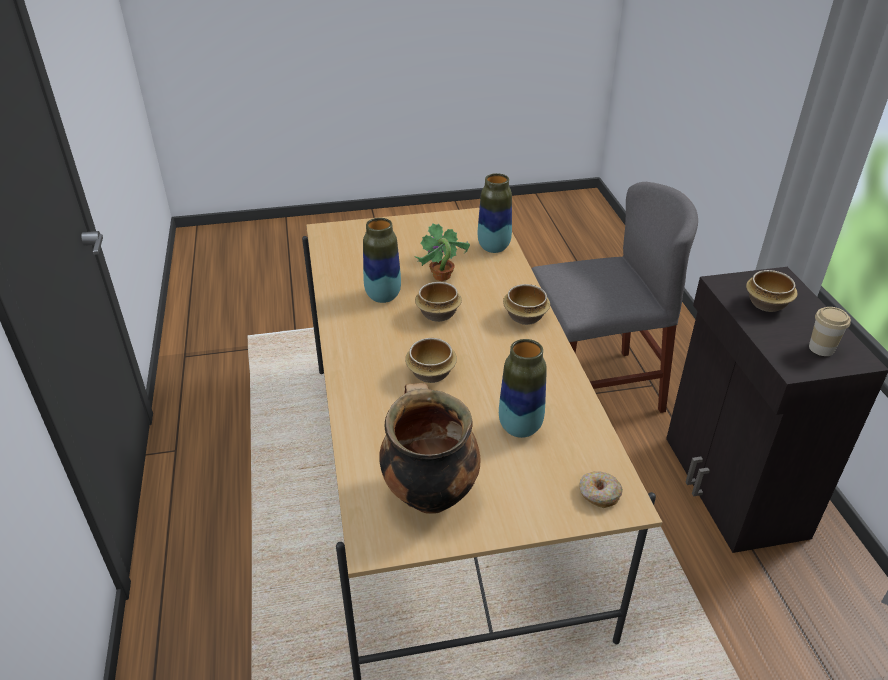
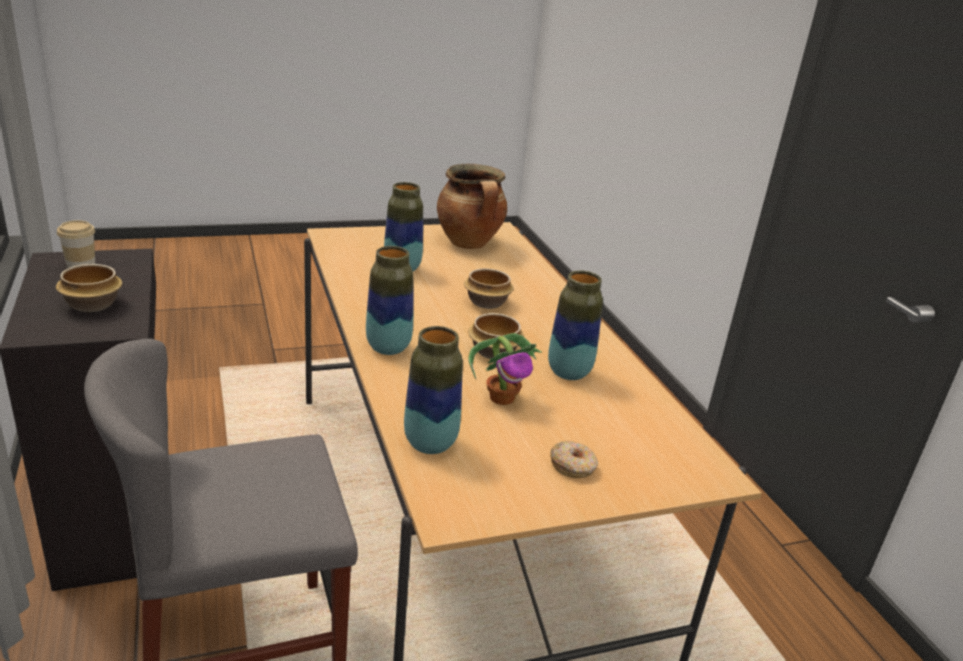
camera: 170 degrees right, 10 degrees down
bowl [503,284,550,325] -> vase [366,246,413,355]
donut [579,471,623,508] -> donut moved to [550,441,598,478]

